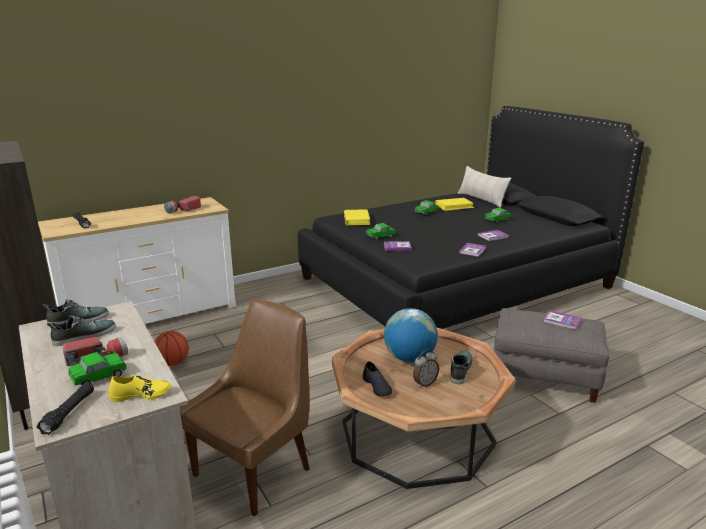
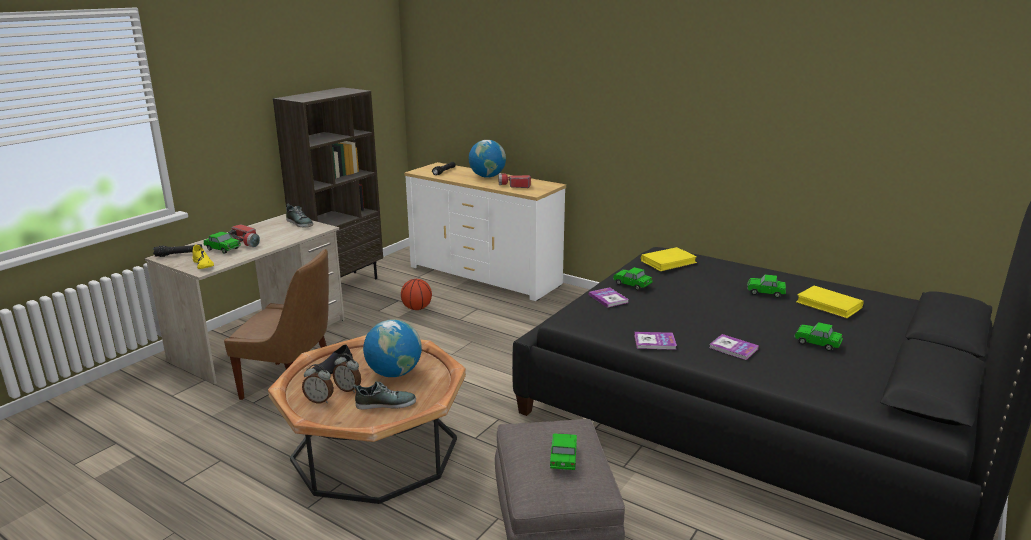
camera: 65 degrees right, 0 degrees up
shoe [47,315,116,346] -> none
beige pillow [458,166,512,208] -> none
book [543,310,581,330] -> toy car [550,433,577,470]
none -> alarm clock [302,364,334,403]
none -> globe [469,140,506,178]

